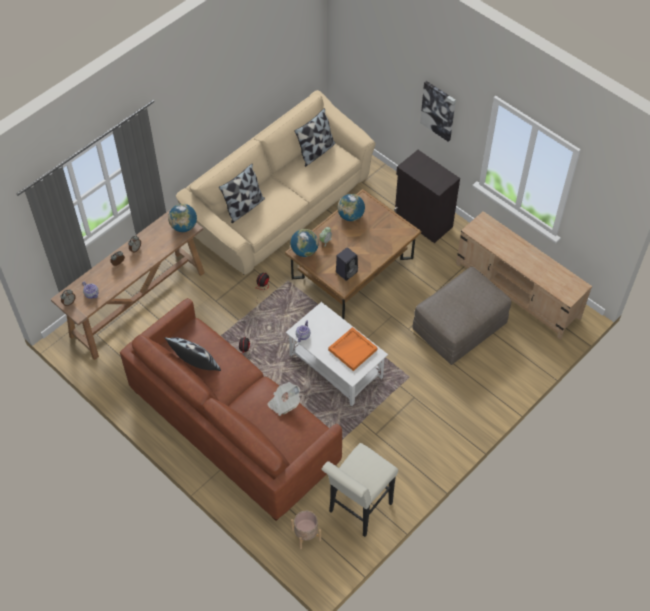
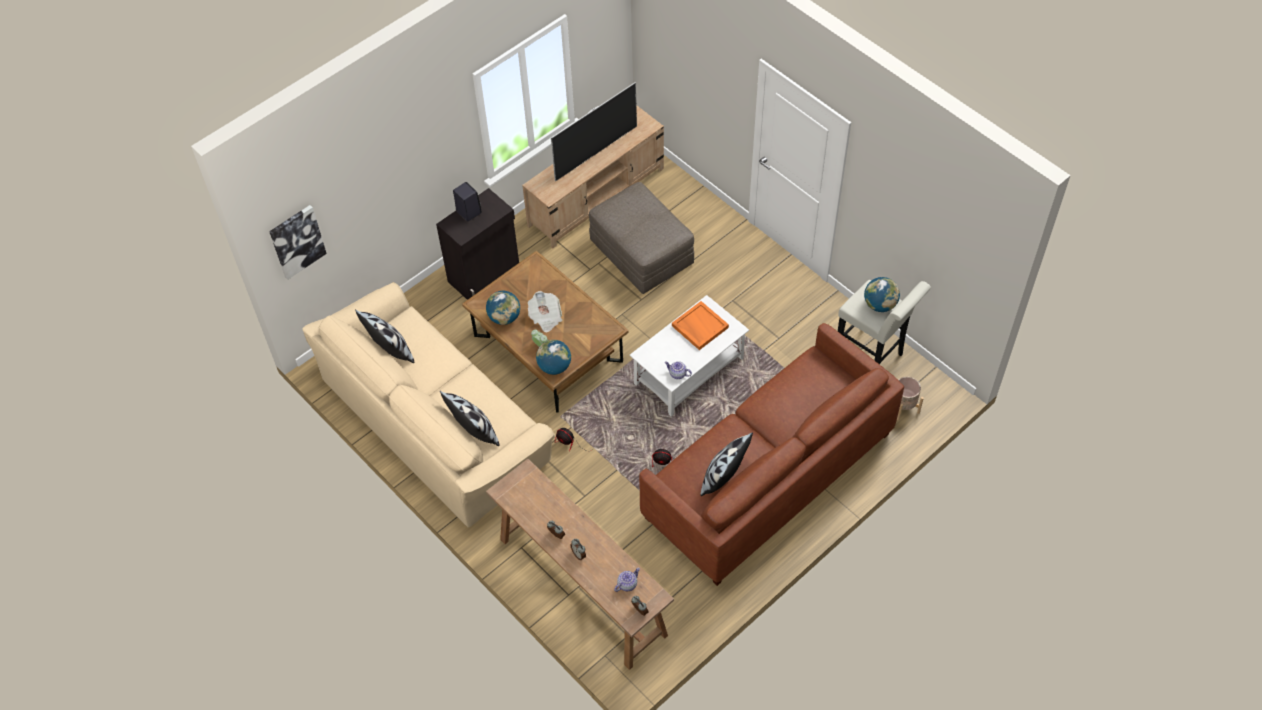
camera: 85 degrees left, 0 degrees up
globe [168,204,197,232] -> globe moved to [864,277,900,312]
newspaper [268,382,301,416] -> newspaper moved to [528,291,563,332]
black speaker [336,247,358,281] -> black speaker moved to [453,182,482,222]
picture [420,81,456,142] -> picture moved to [269,205,327,280]
none -> television [551,83,637,181]

